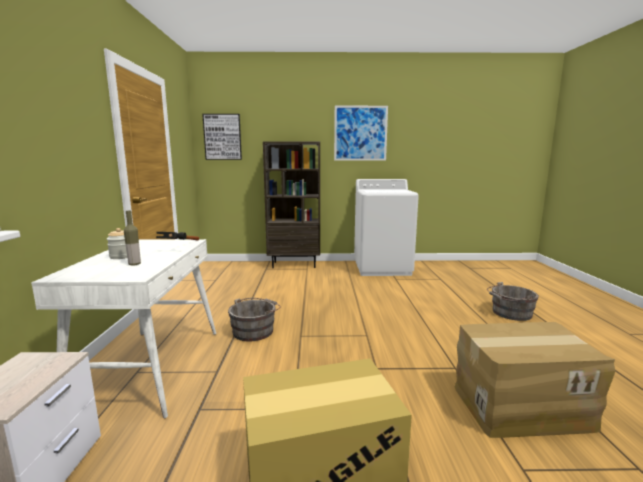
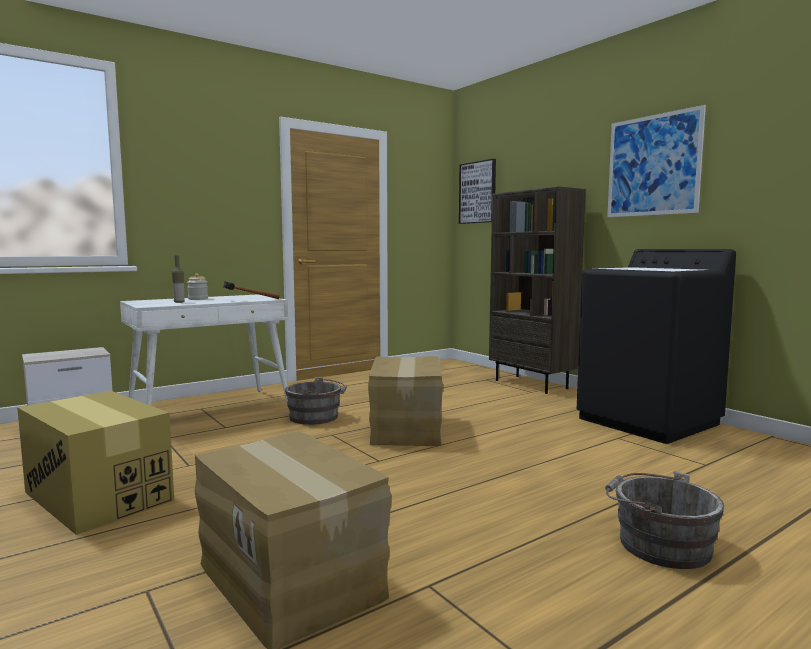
camera: 55 degrees right, 5 degrees down
white washing machine [354,179,419,276] -> black washing machine [577,249,736,444]
none -> cardboard box [368,356,443,446]

